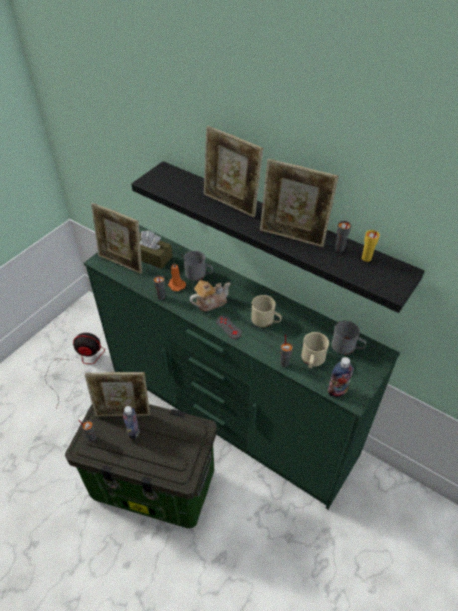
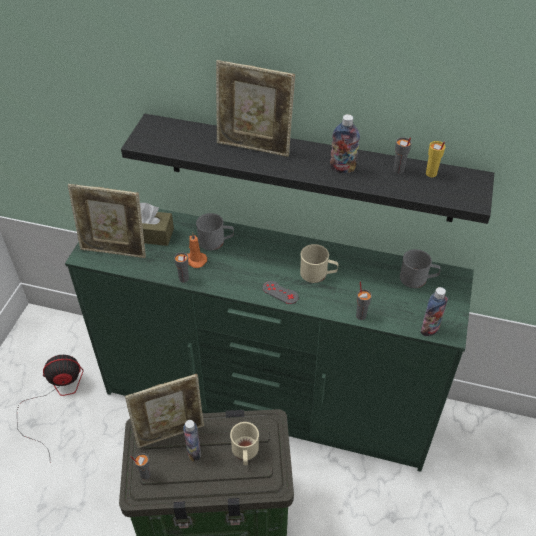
camera: 20 degrees left, 0 degrees up
teapot [190,280,231,311] -> none
picture frame [260,159,339,247] -> bottle [330,114,360,173]
beige mug [301,332,329,368] -> beige mug moved to [230,422,259,465]

